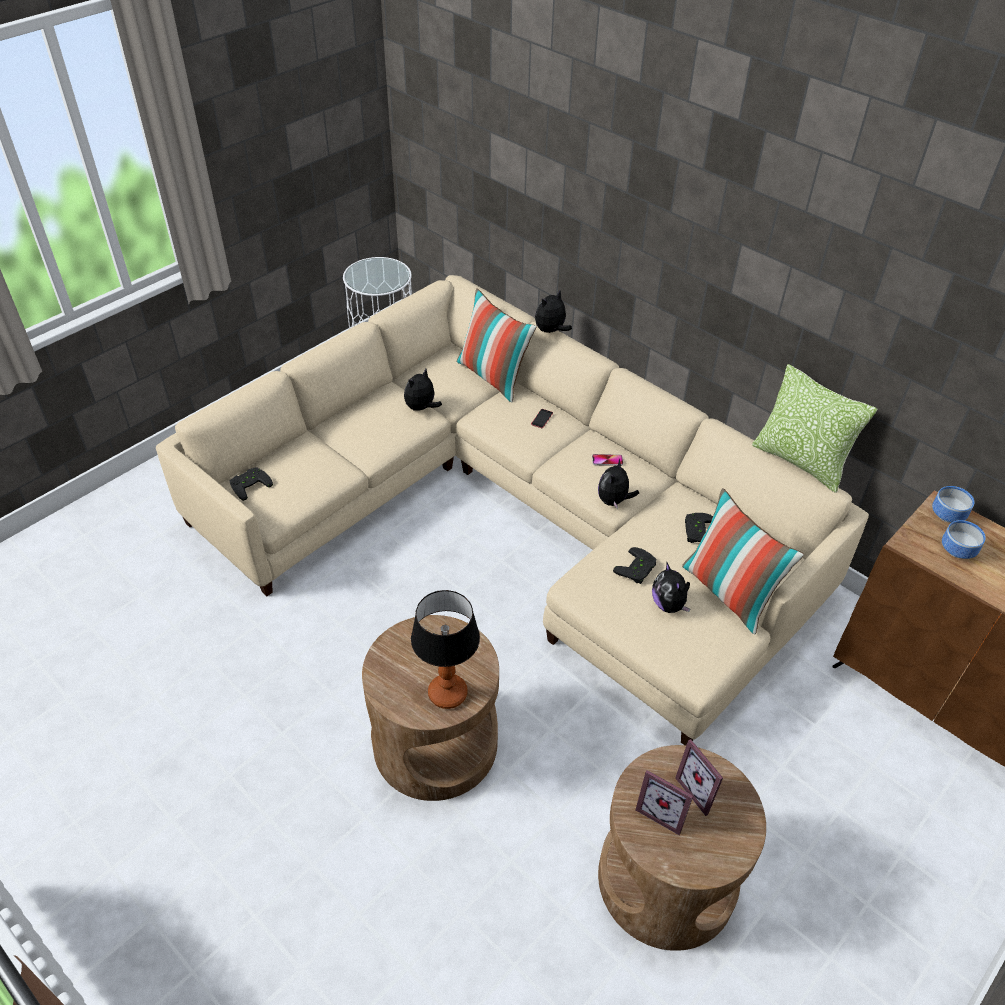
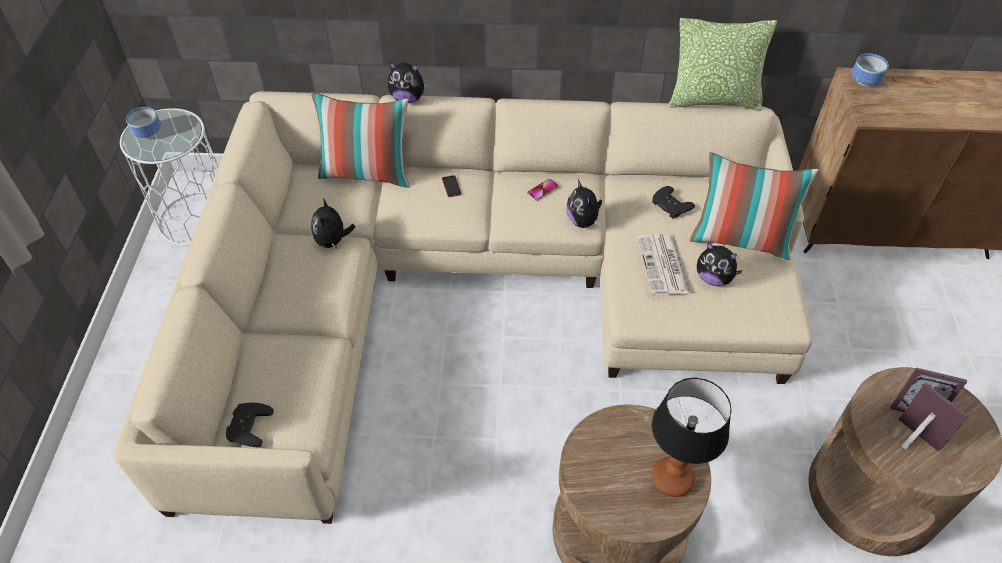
camera: 40 degrees left, 5 degrees up
plush toy [535,290,572,333] -> plush toy turned 90 degrees counterclockwise [388,62,429,103]
black game controller [613,547,657,584] -> newspaper [637,234,691,295]
picture frame [636,770,693,835] -> picture frame turned 120 degrees counterclockwise [899,383,969,452]
bowl [942,520,986,559] -> bowl moved to [126,107,161,138]

